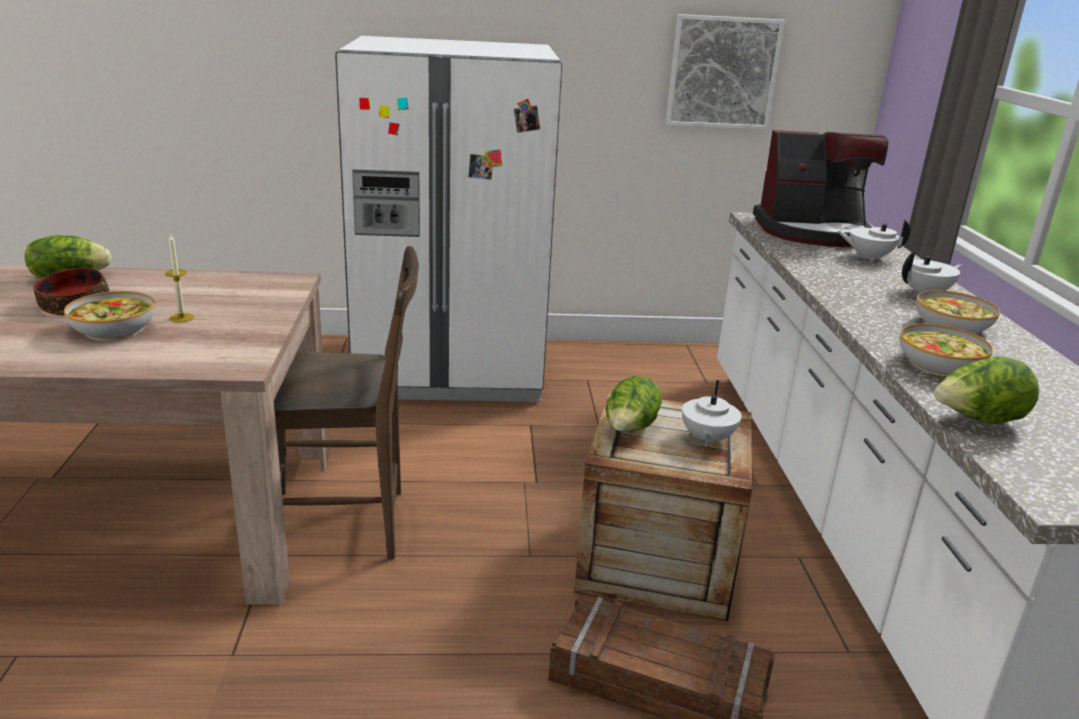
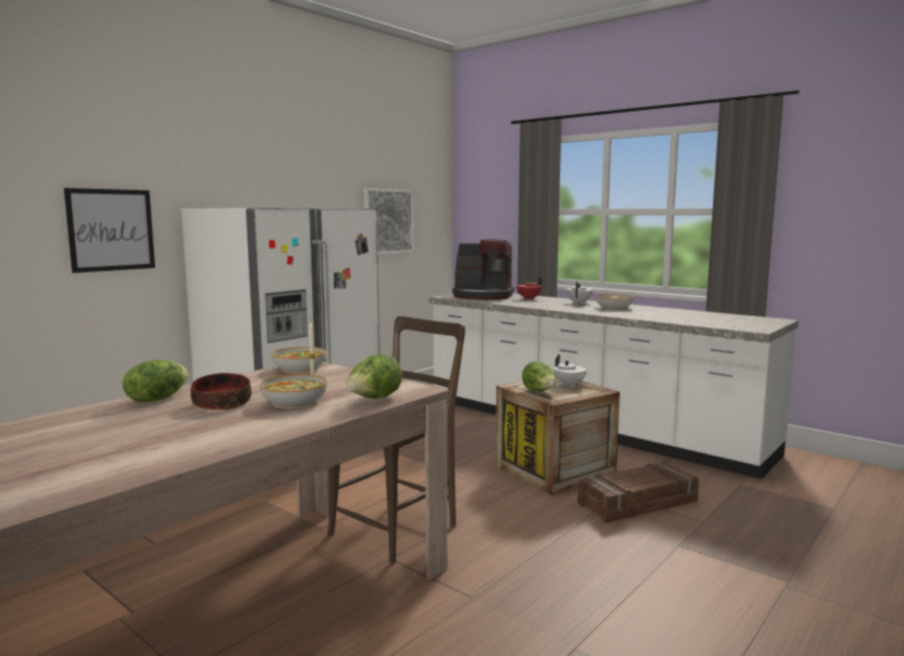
camera: 45 degrees left, 15 degrees down
coffee machine [753,130,888,247] -> coffee machine turned 60 degrees clockwise [452,239,514,300]
white teapot [837,219,910,262] -> red teapot [515,276,542,300]
bowl [900,324,993,377] -> bowl moved to [271,347,326,373]
lettuce [934,357,1039,424] -> lettuce moved to [346,354,402,399]
none -> picture [64,188,155,273]

